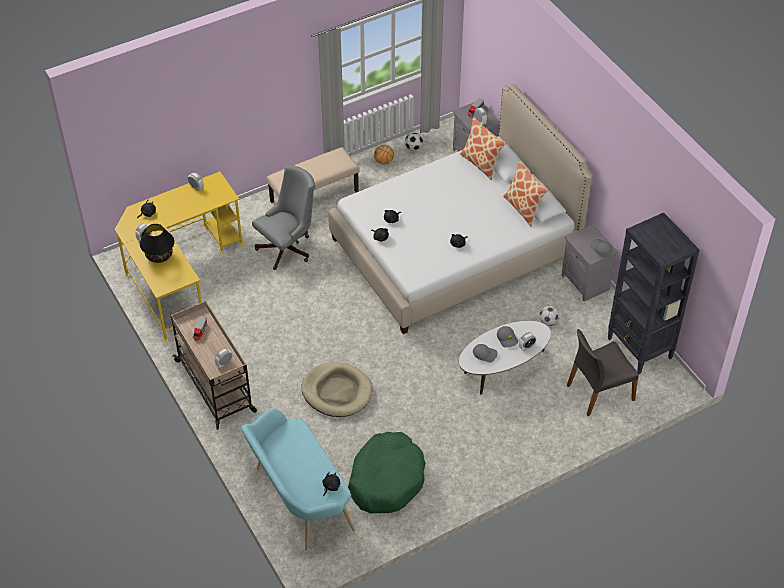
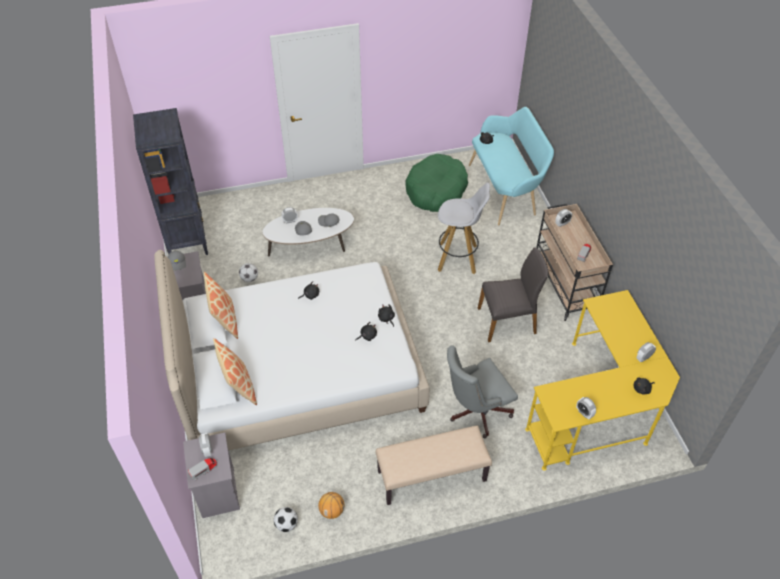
camera: 165 degrees left, 0 degrees up
black table lamp [140,224,175,263] -> none
beige dog bed [301,362,372,417] -> white stool [438,183,490,274]
grey chair [567,329,639,416] -> grey chair moved to [478,247,548,342]

